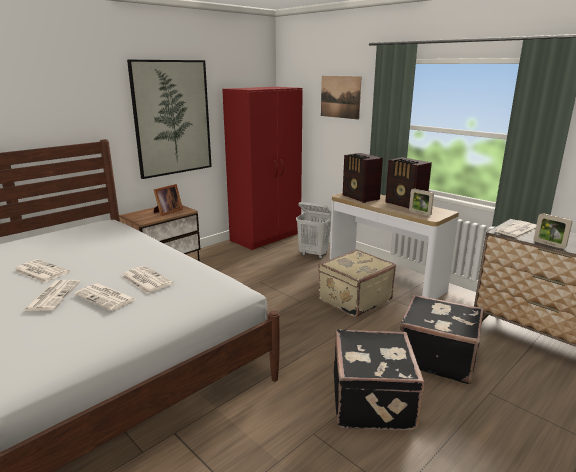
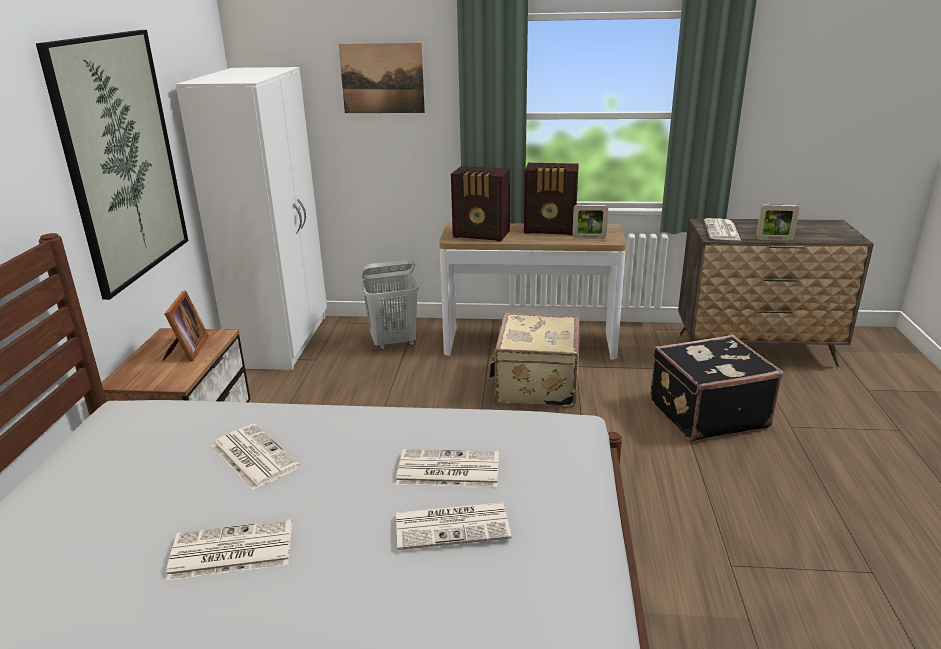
camera: 40 degrees left, 5 degrees up
newspaper [23,280,80,311] -> newspaper moved to [211,424,300,490]
red wardrobe [222,87,303,250] -> white wardrobe [176,67,327,370]
black suitcase [334,329,424,430] -> none

